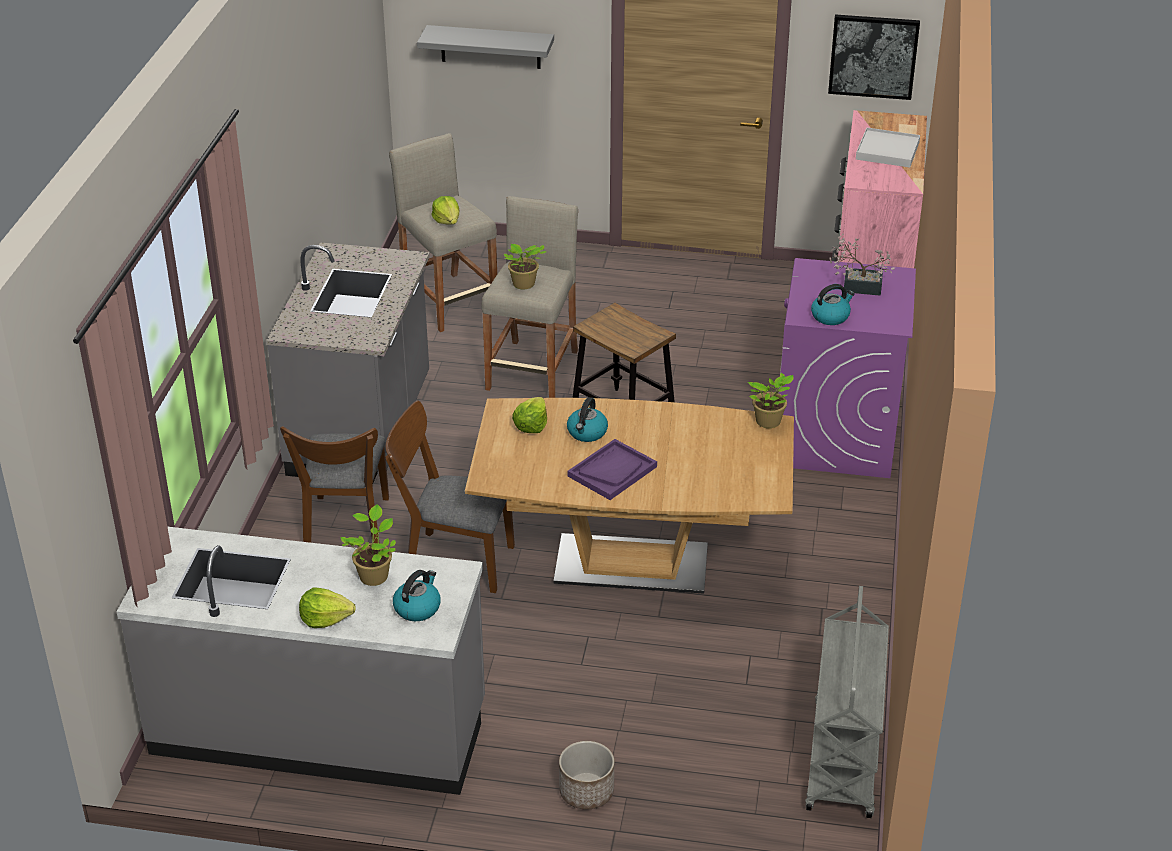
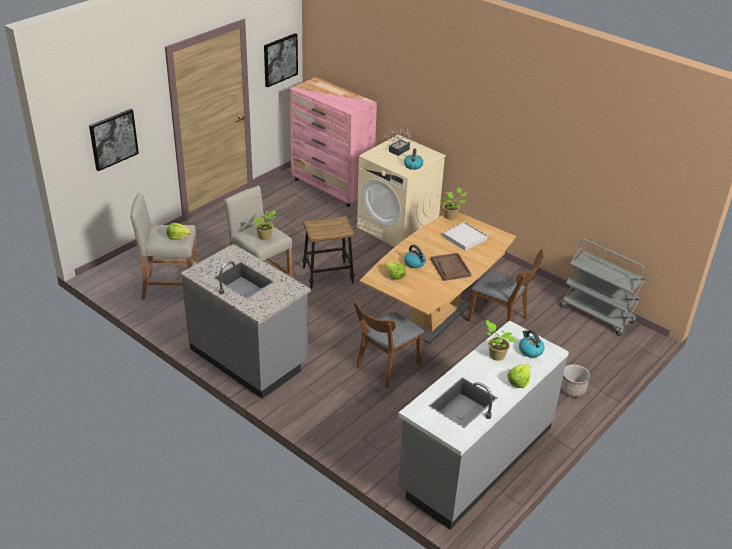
camera: 60 degrees left, 0 degrees up
brown chair [280,426,389,543] -> brown chair moved to [467,250,544,322]
grey shelf [417,25,554,69] -> picture [89,109,139,171]
purple tray [568,439,657,500] -> brown tray [431,253,471,281]
purple washing machine [779,258,916,478] -> beige washing machine [357,135,446,247]
white tray [856,128,920,167] -> white tray moved to [442,222,488,251]

